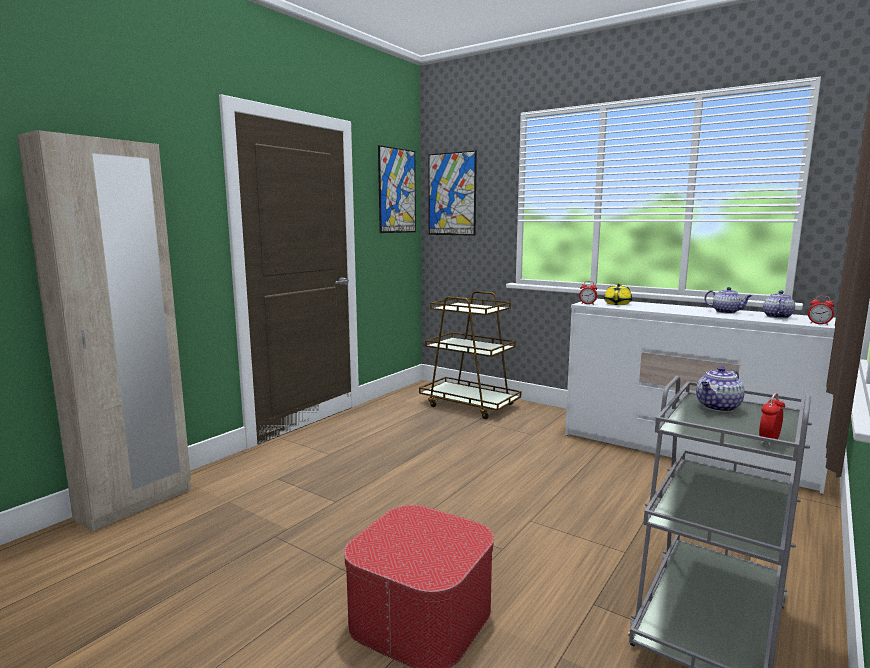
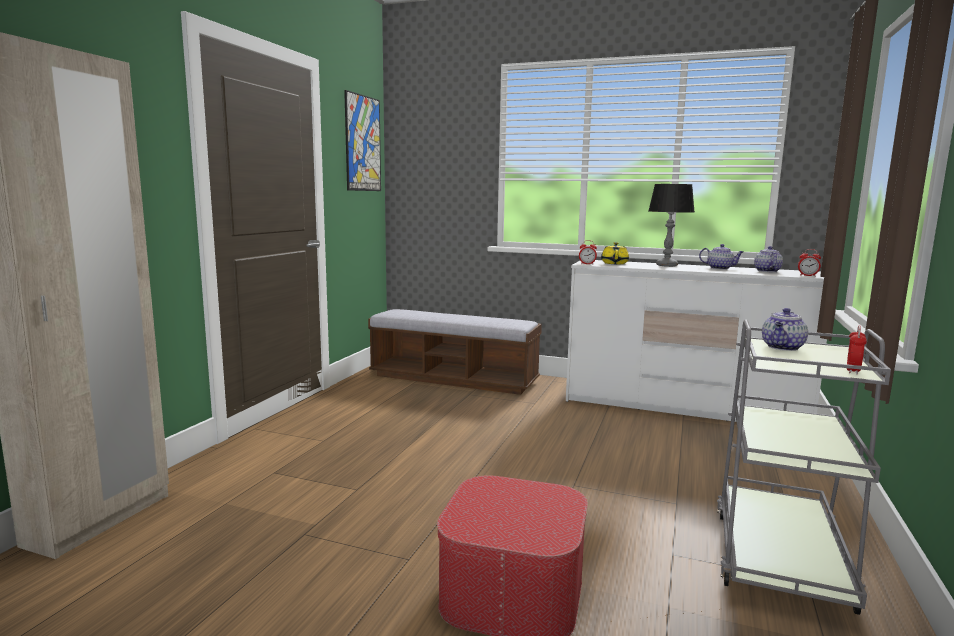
camera: 15 degrees left, 0 degrees up
brown cart [419,291,521,419] -> bench [368,309,542,395]
picture [428,150,477,236] -> none
none -> table lamp [649,184,694,267]

